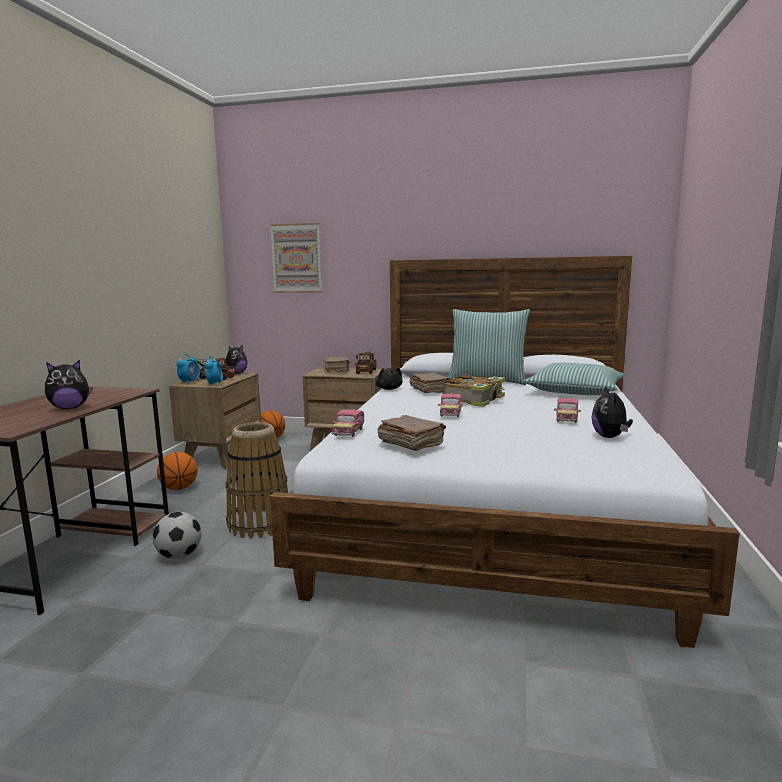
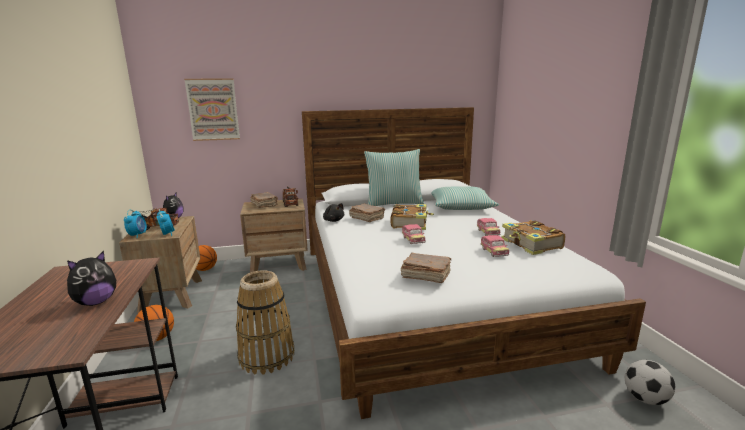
camera: 25 degrees left, 5 degrees up
football [153,512,202,559] -> football moved to [625,360,675,405]
toy car [332,409,364,437] -> toy car moved to [480,235,509,257]
plush toy [592,386,633,438] -> book [501,220,565,255]

